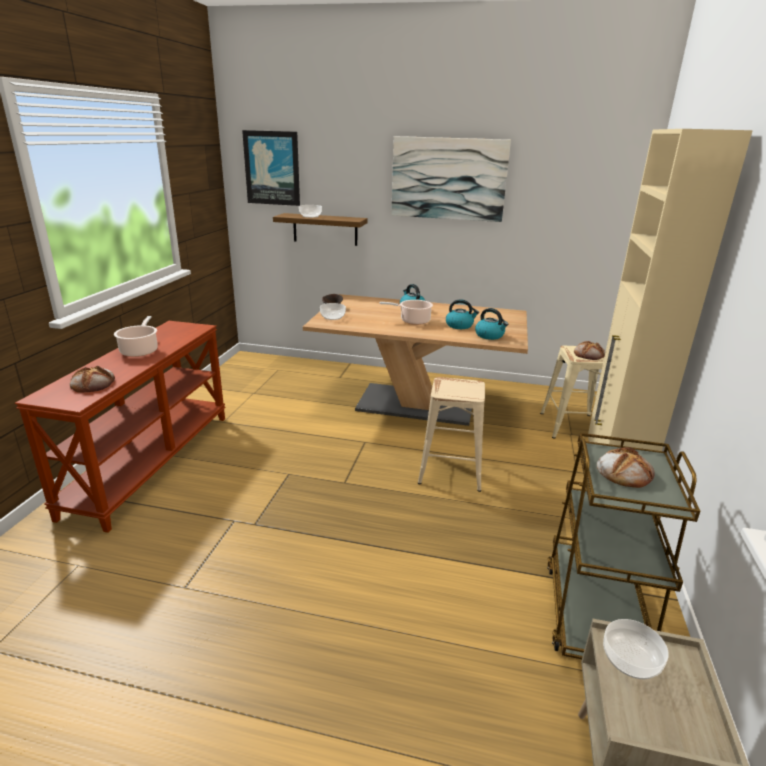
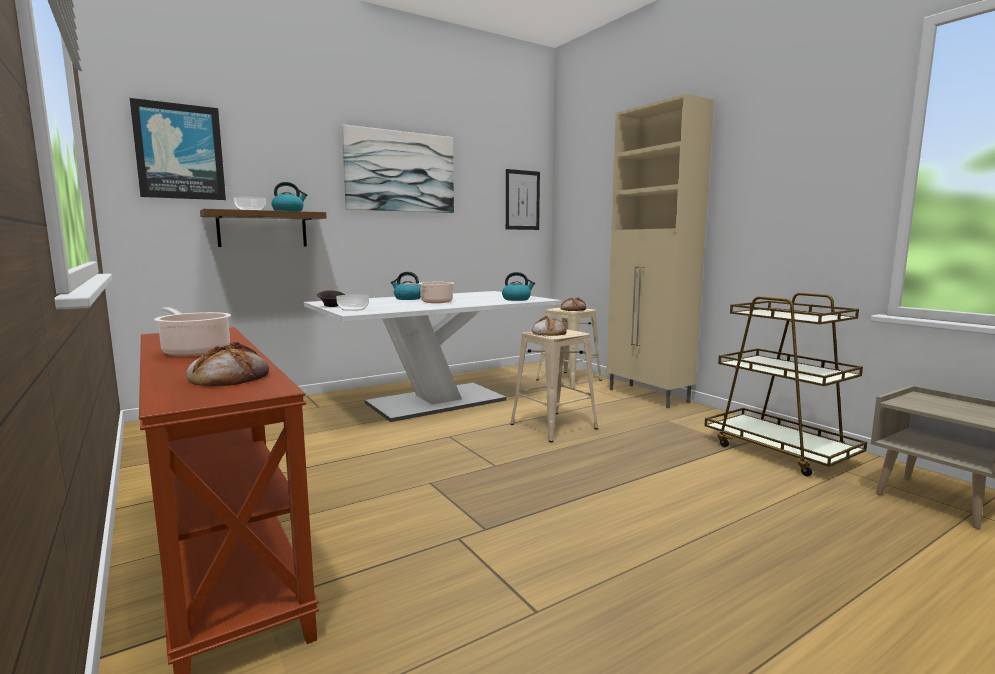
camera: 45 degrees left, 15 degrees down
brown dining table [303,294,528,426] -> white dining table [304,291,561,422]
kettle [446,299,479,329] -> kettle moved to [271,182,307,211]
bread [597,448,655,488] -> bread moved to [532,316,567,336]
bowl [603,619,669,679] -> none
none -> picture [506,169,540,230]

